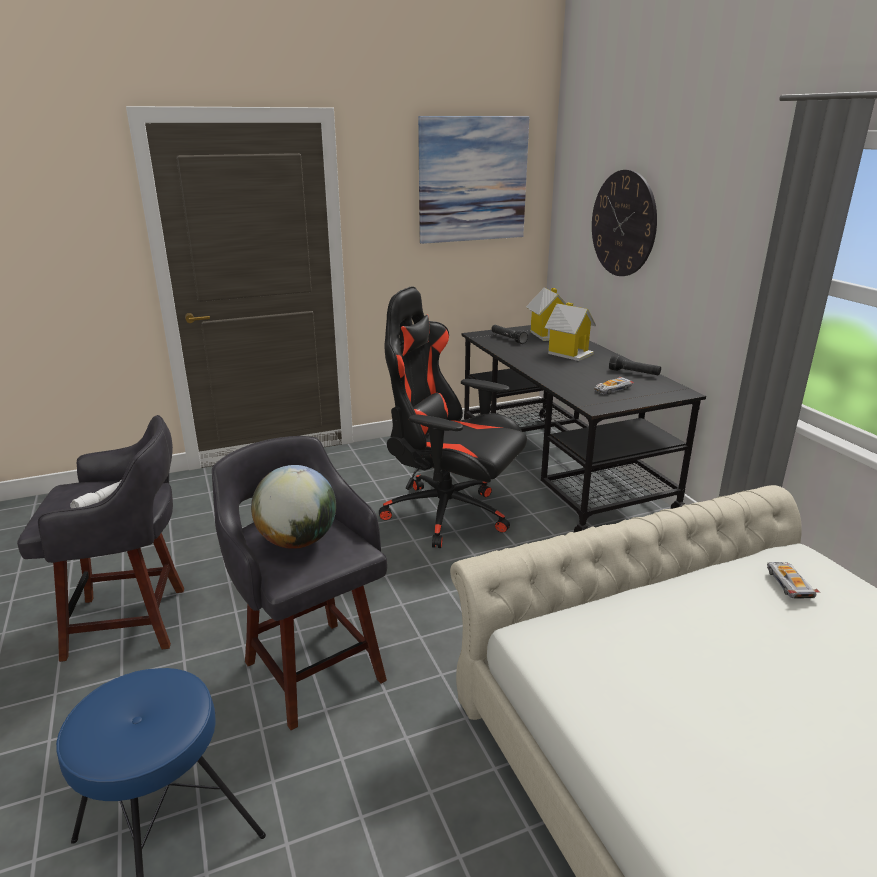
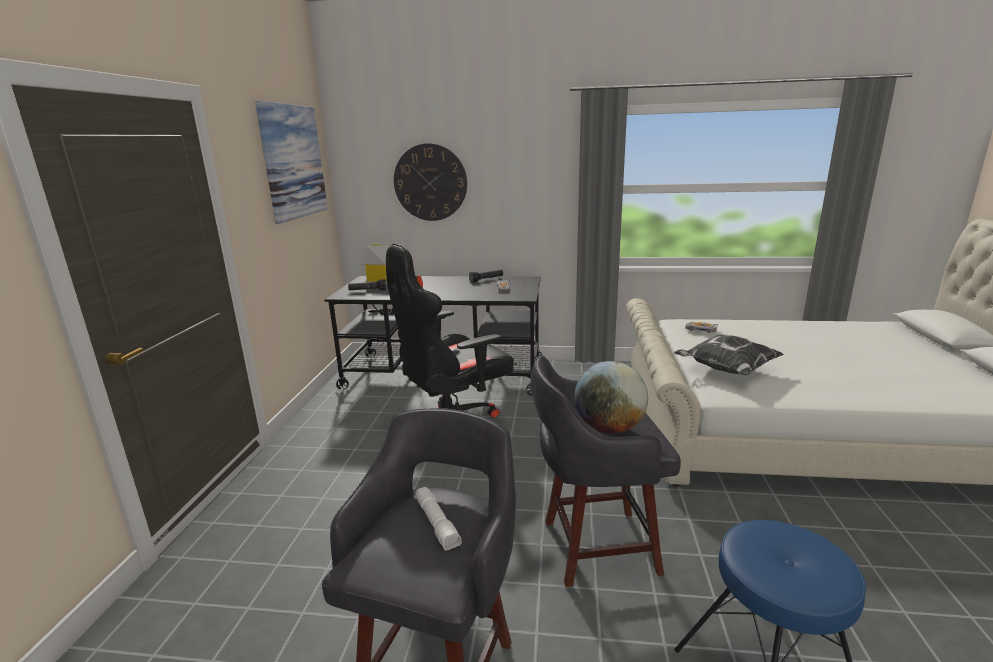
camera: 60 degrees left, 5 degrees down
toy house [544,303,596,361] -> none
none -> pillow [674,334,784,375]

